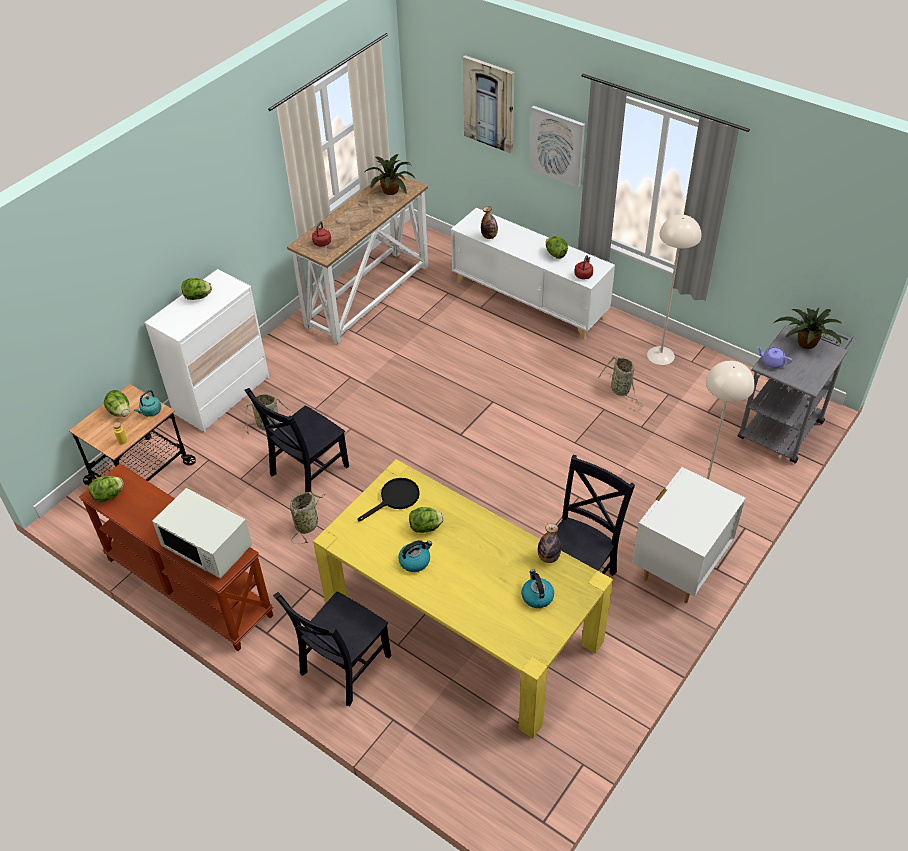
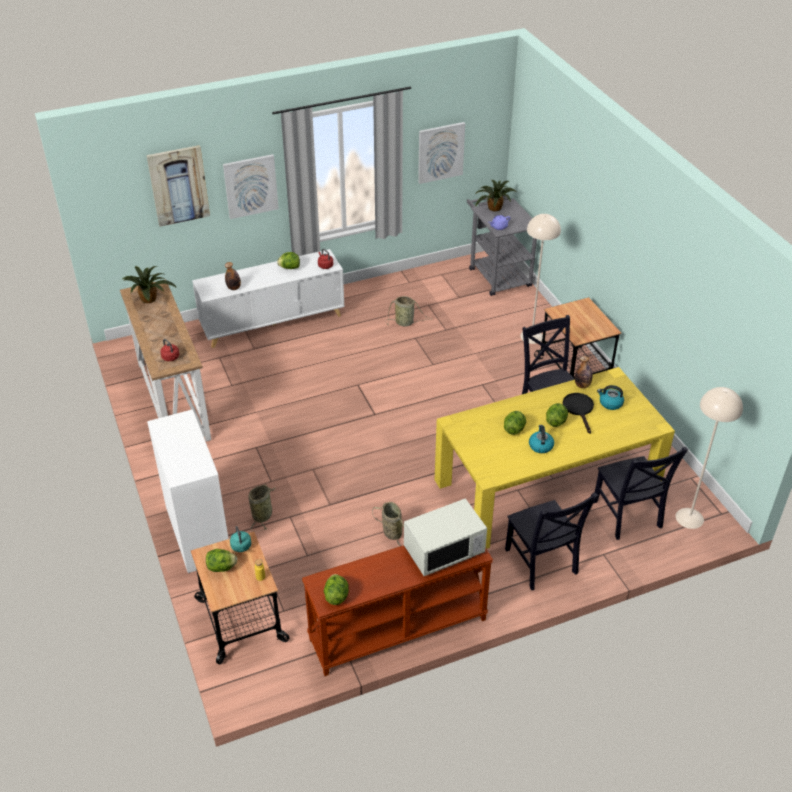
camera: 60 degrees left, 5 degrees down
lettuce [182,278,212,300] -> lettuce moved to [546,403,568,427]
black chair [245,388,349,493] -> black chair moved to [594,447,688,540]
black frying pan [358,478,420,521] -> black frying pan moved to [563,393,594,434]
white nightstand [632,467,746,603] -> cart [534,297,621,379]
beige floor lamp [647,215,701,365] -> beige floor lamp moved to [676,387,743,529]
none -> picture [418,122,465,184]

